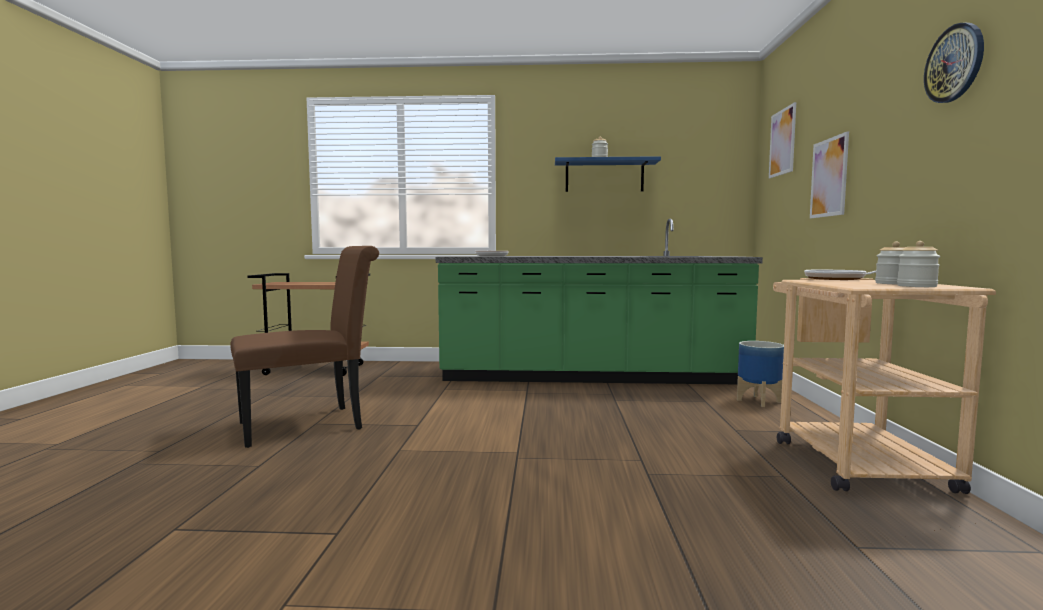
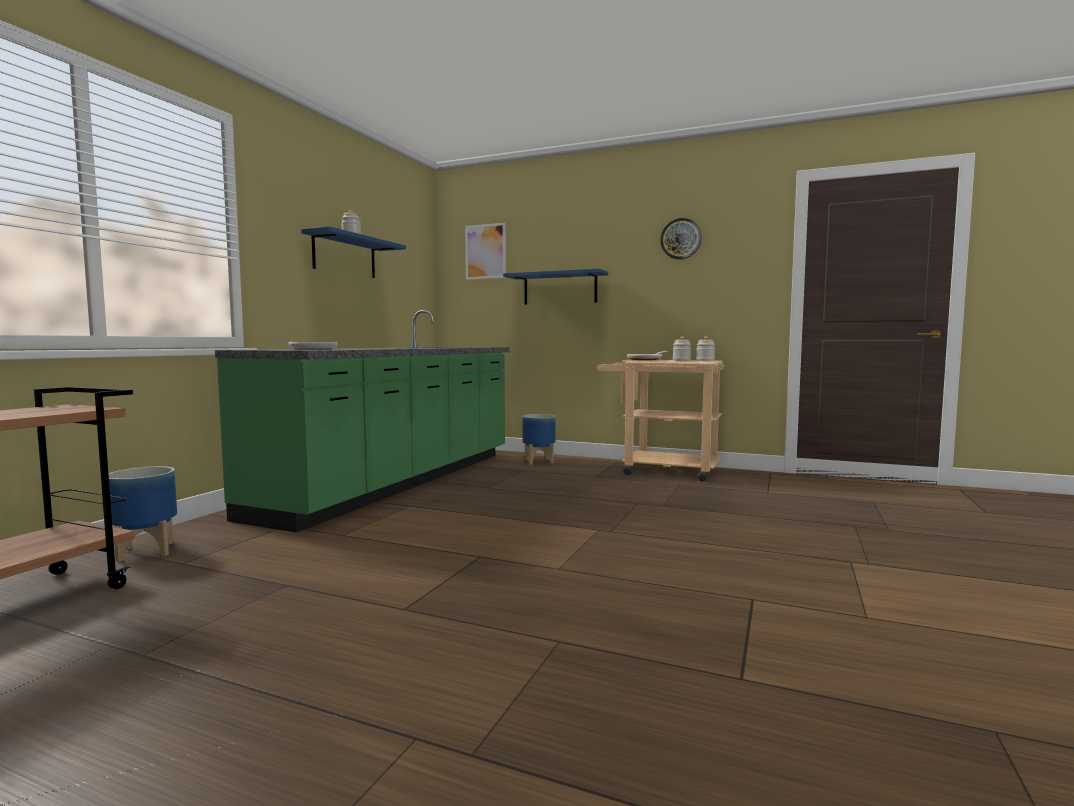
camera: 70 degrees left, 0 degrees up
brown chair [230,246,379,448] -> none
picture [810,131,849,218] -> blue shelf [503,268,608,305]
none -> planter [108,466,177,562]

